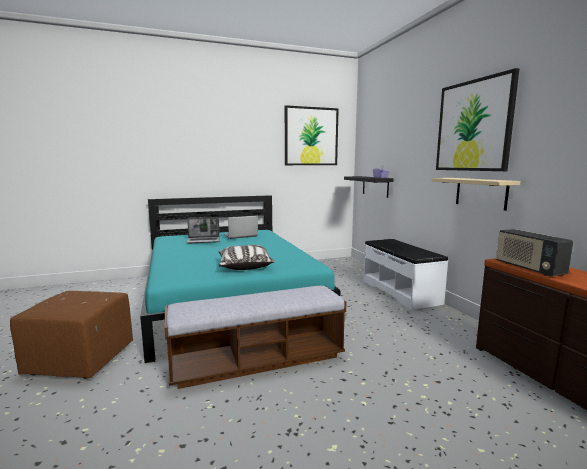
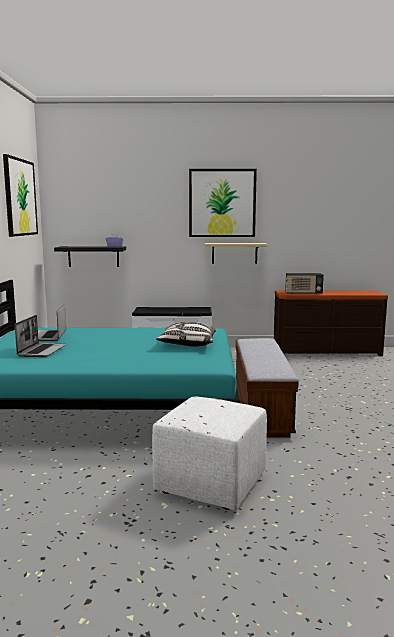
camera: 70 degrees left, 0 degrees up
brown ottoman [10,291,133,378] -> white ottoman [152,397,267,511]

